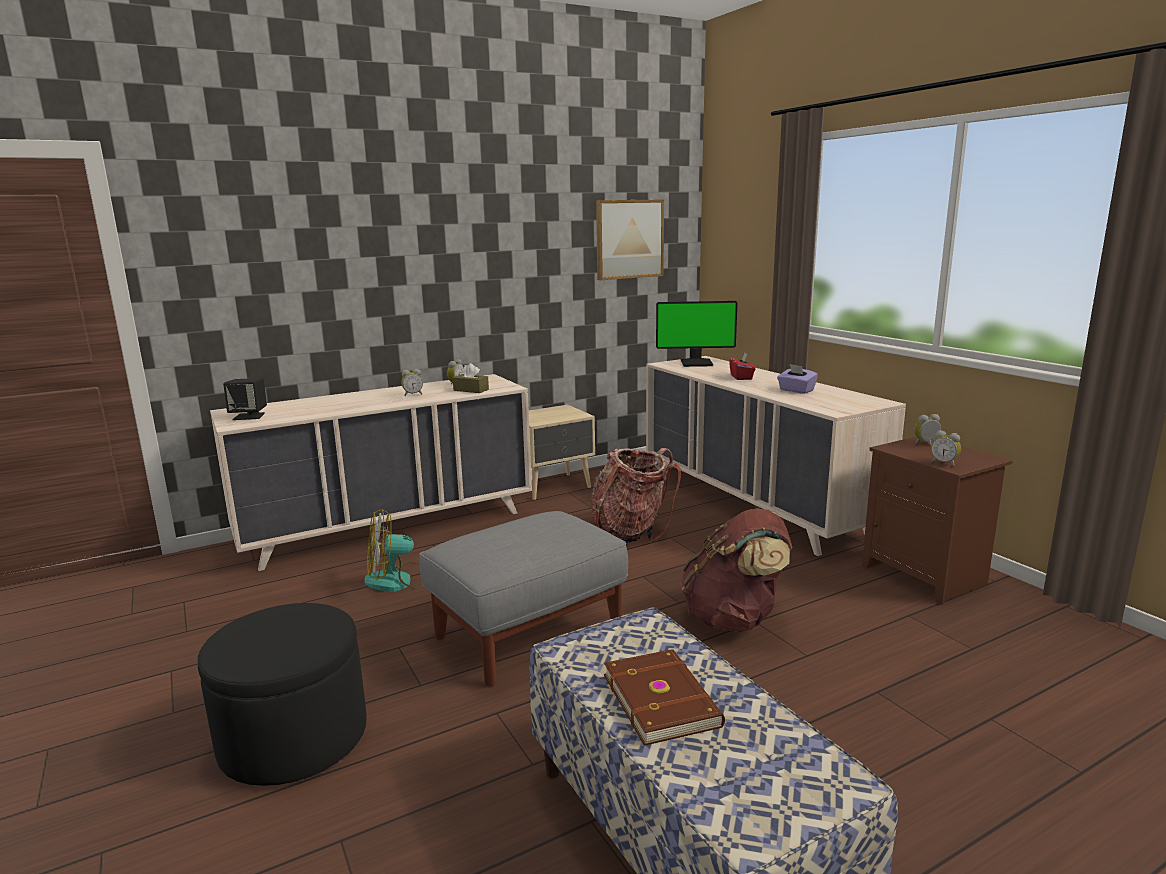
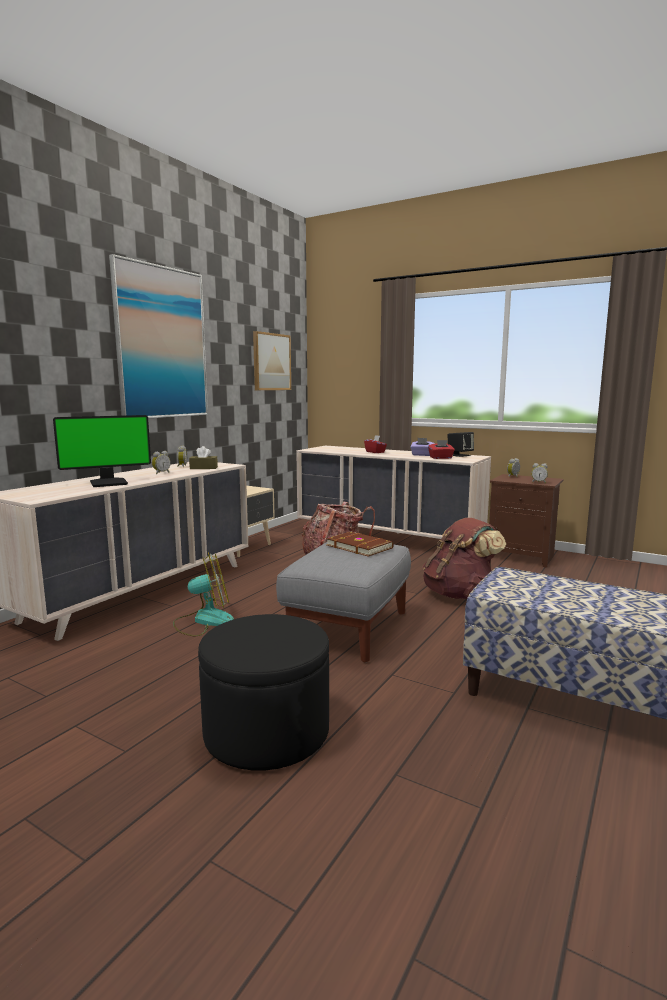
camera: 30 degrees left, 5 degrees down
black speaker [223,378,267,420] -> black speaker moved to [448,432,474,457]
fan [364,509,423,592] -> fan turned 150 degrees counterclockwise [173,552,234,636]
brown book [604,649,725,746] -> brown book moved to [326,532,394,557]
monitor [656,301,737,367] -> monitor moved to [53,415,151,487]
none -> picture [109,254,208,418]
none -> red tissue box [428,440,455,459]

